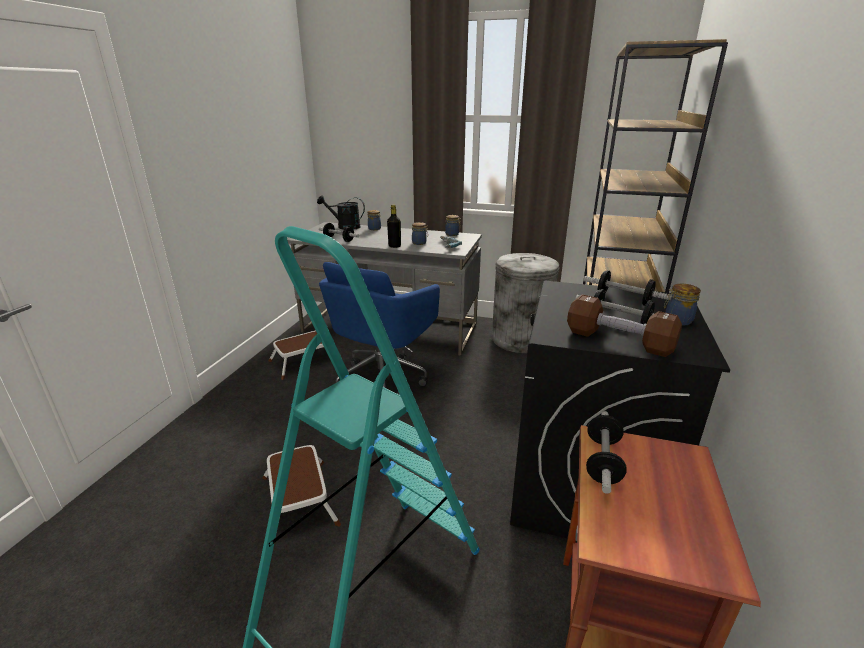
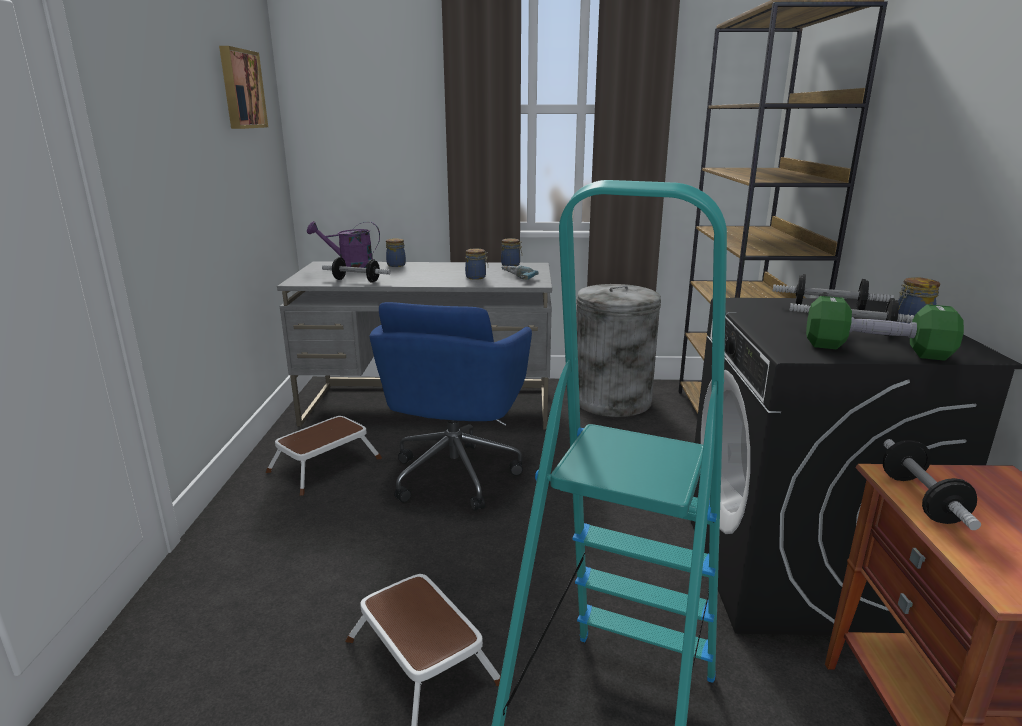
camera: 15 degrees left, 5 degrees down
black watering can [317,195,365,230] -> purple watering can [307,221,380,268]
black bottle [387,205,401,248] -> none
brown dumbbell [567,294,682,357] -> green dumbbell [806,296,964,361]
none -> picture [219,46,268,129]

